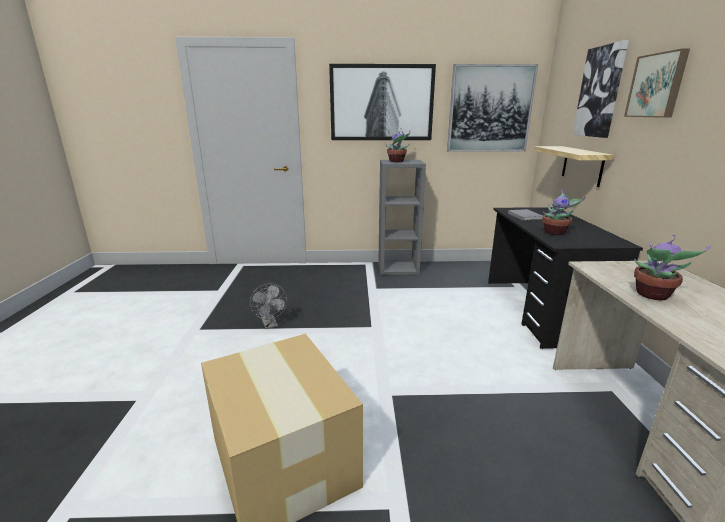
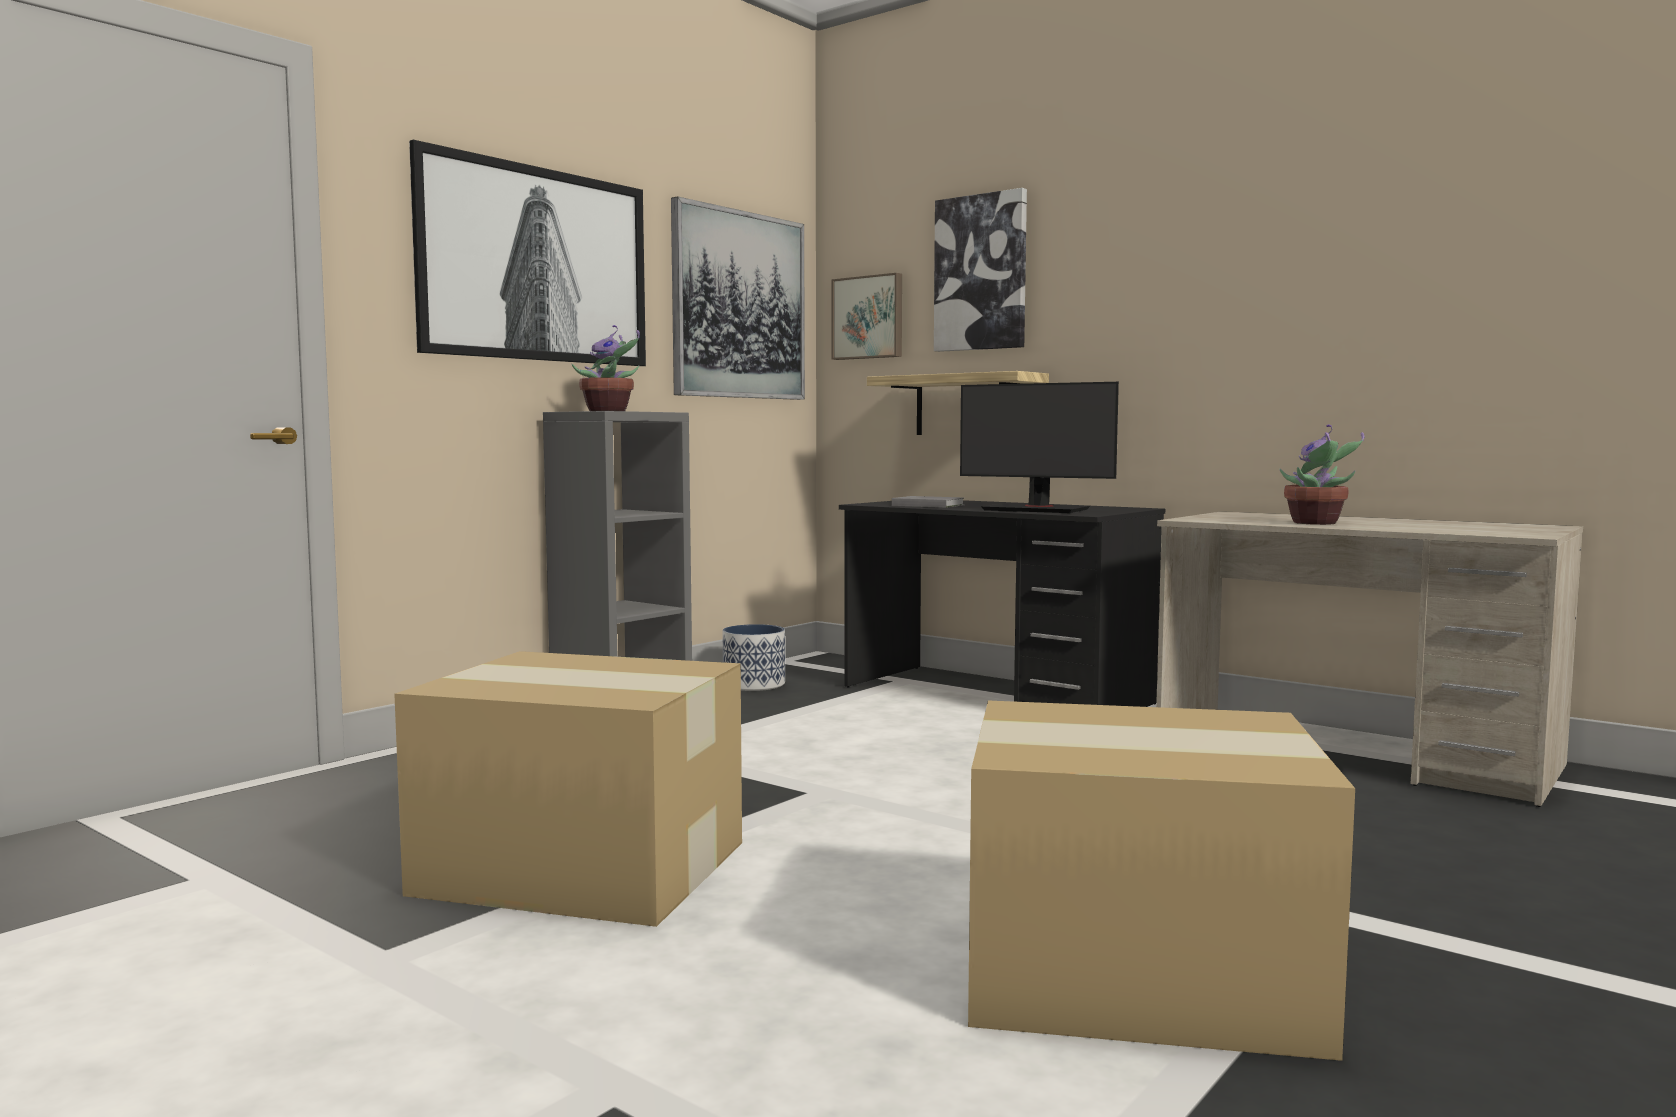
camera: 50 degrees left, 15 degrees down
grey fan [250,283,287,329] -> cardboard box [394,651,742,927]
potted plant [542,190,585,235] -> monitor [960,382,1119,513]
picture [624,49,690,118] -> picture moved to [832,273,902,360]
none -> planter [723,624,785,691]

